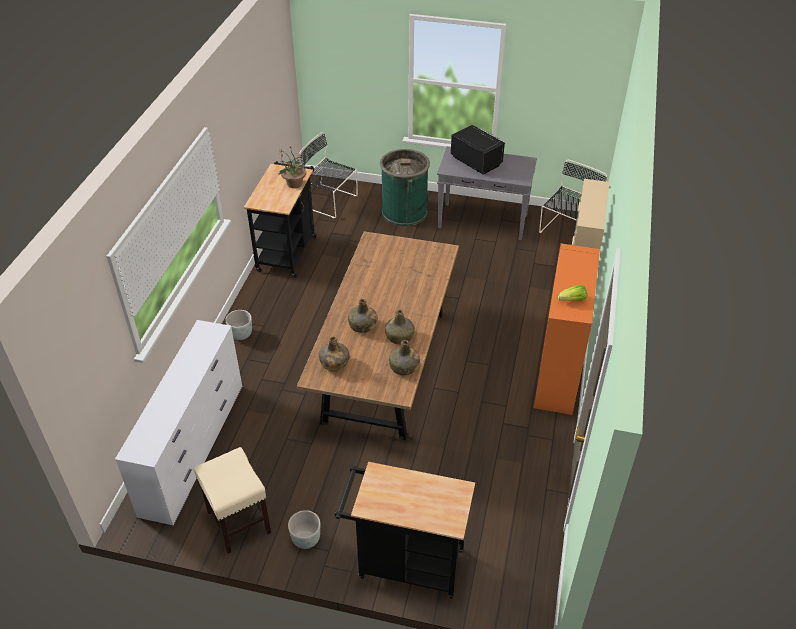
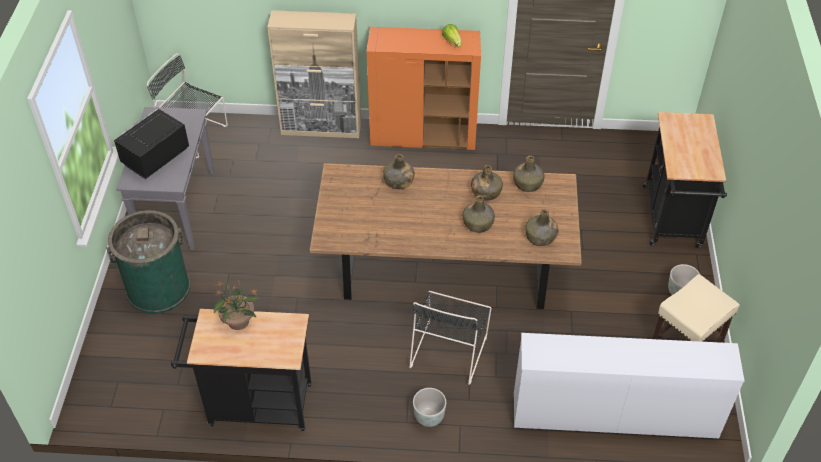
camera: 100 degrees left, 5 degrees up
black chair [299,132,358,218] -> black chair moved to [409,291,491,385]
none -> green bottle [383,154,415,190]

